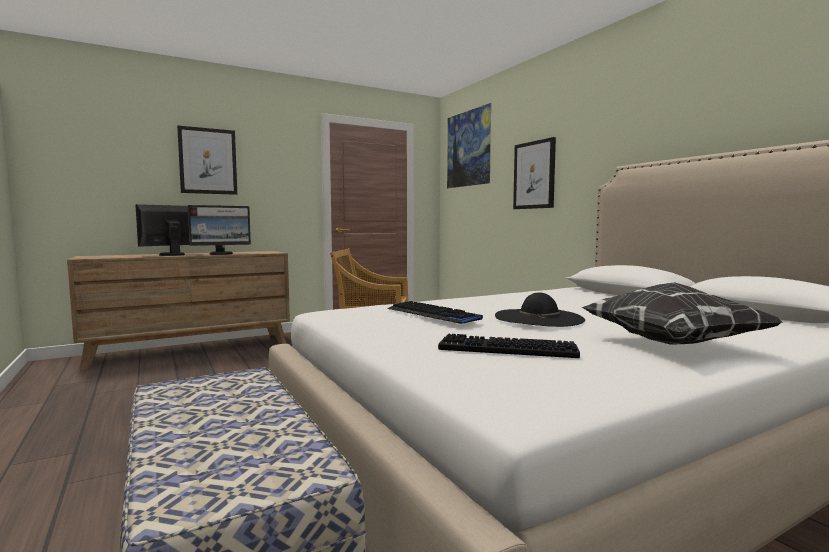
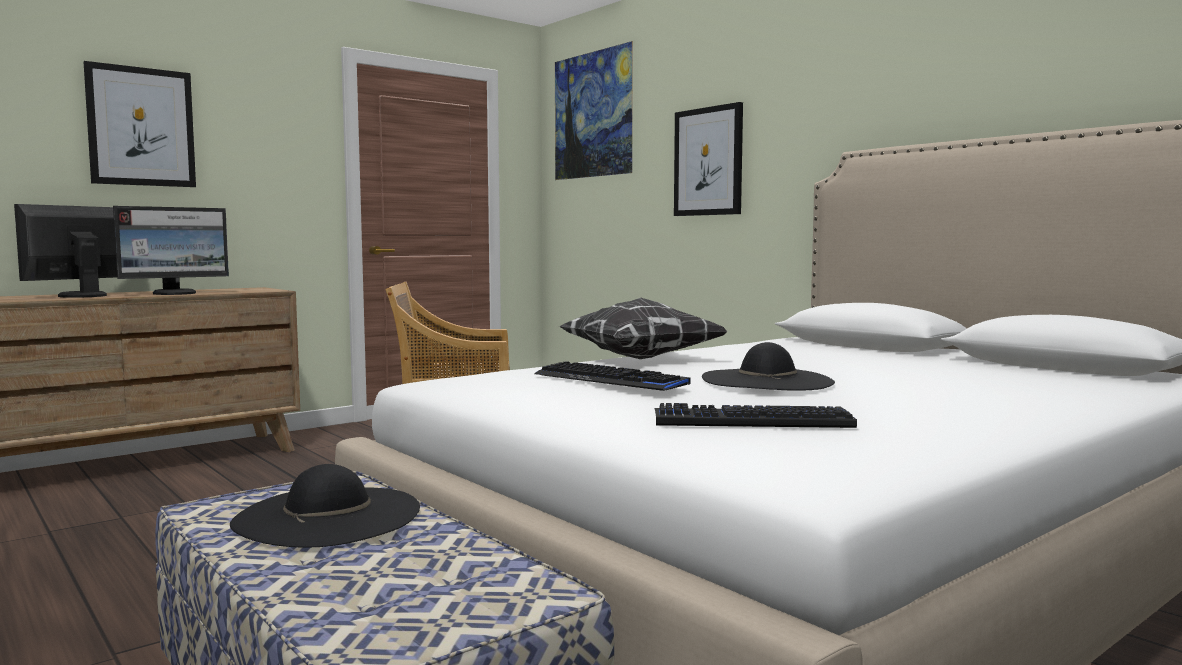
camera: 10 degrees left, 0 degrees up
pillow [581,283,784,345] -> pillow moved to [559,298,728,359]
none -> black hat [230,464,420,547]

